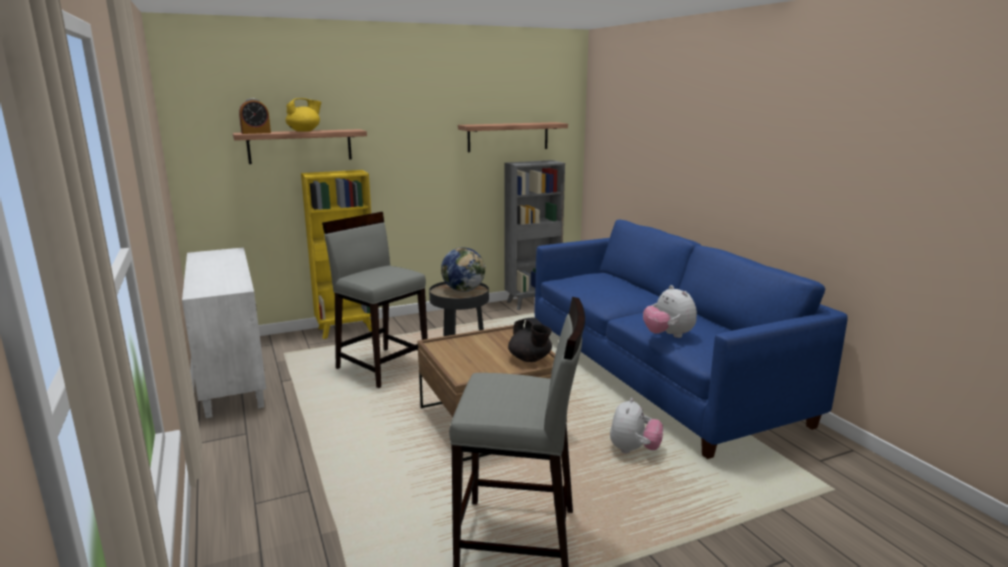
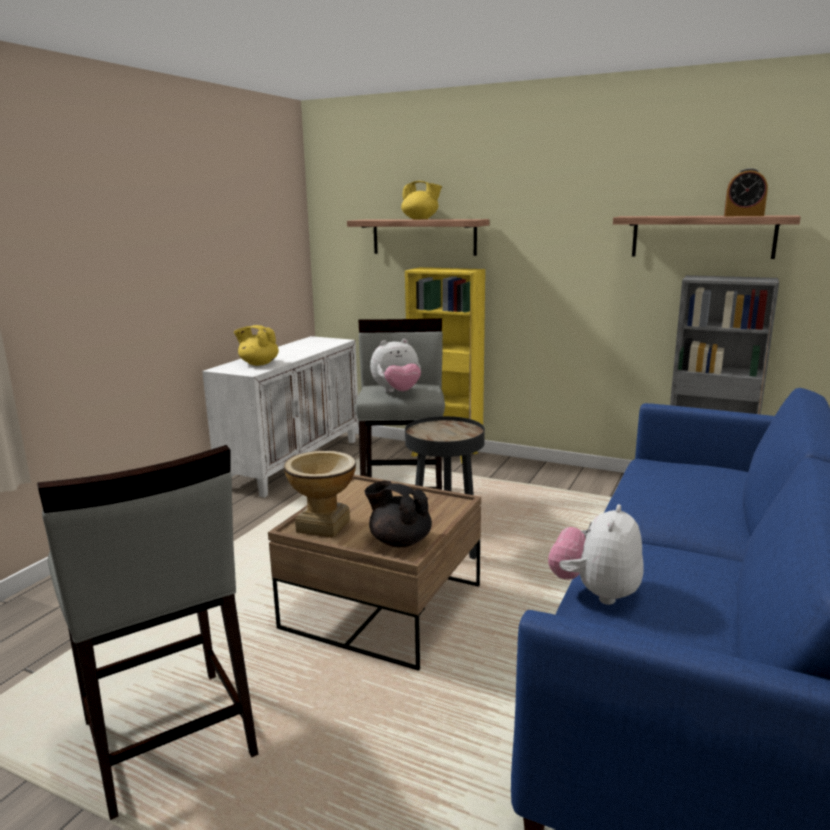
camera: 50 degrees right, 0 degrees up
alarm clock [239,98,271,134] -> alarm clock moved to [724,168,768,216]
globe [441,247,485,292] -> none
black teapot [508,318,552,362] -> black teapot turned 105 degrees clockwise [365,481,432,547]
plush toy [610,397,663,453] -> plush toy moved to [370,339,421,392]
none -> yellow teapot [234,325,279,366]
none -> vase [284,451,356,538]

